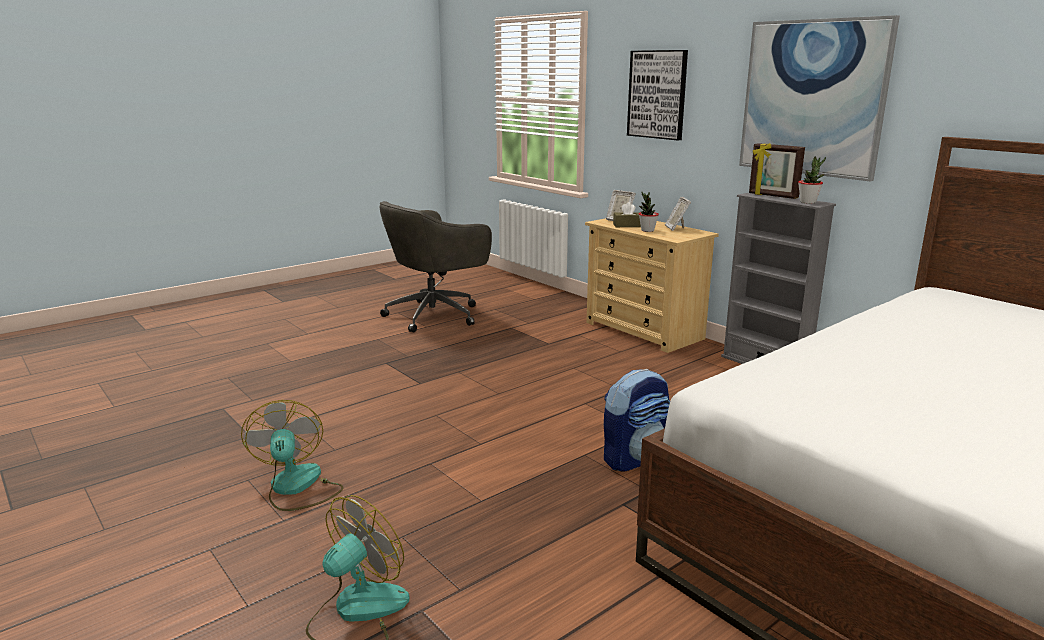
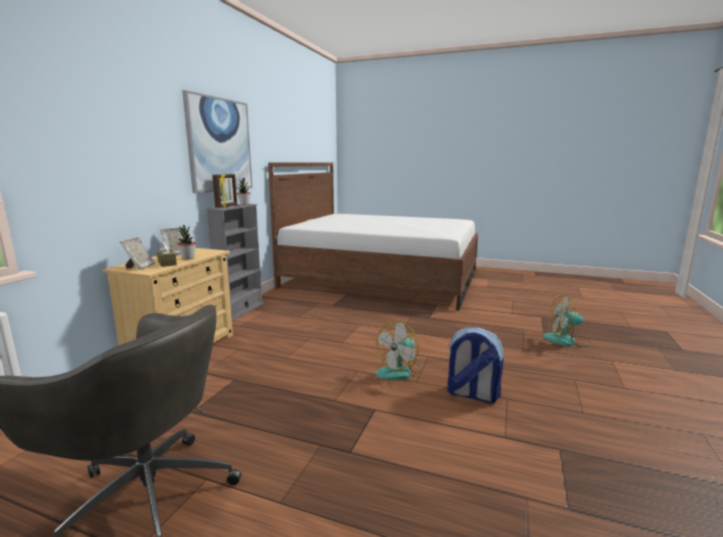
camera: 120 degrees left, 5 degrees down
fan [241,400,343,511] -> fan moved to [375,320,421,380]
backpack [604,369,670,472] -> backpack moved to [447,327,504,404]
picture [627,50,688,140] -> none

